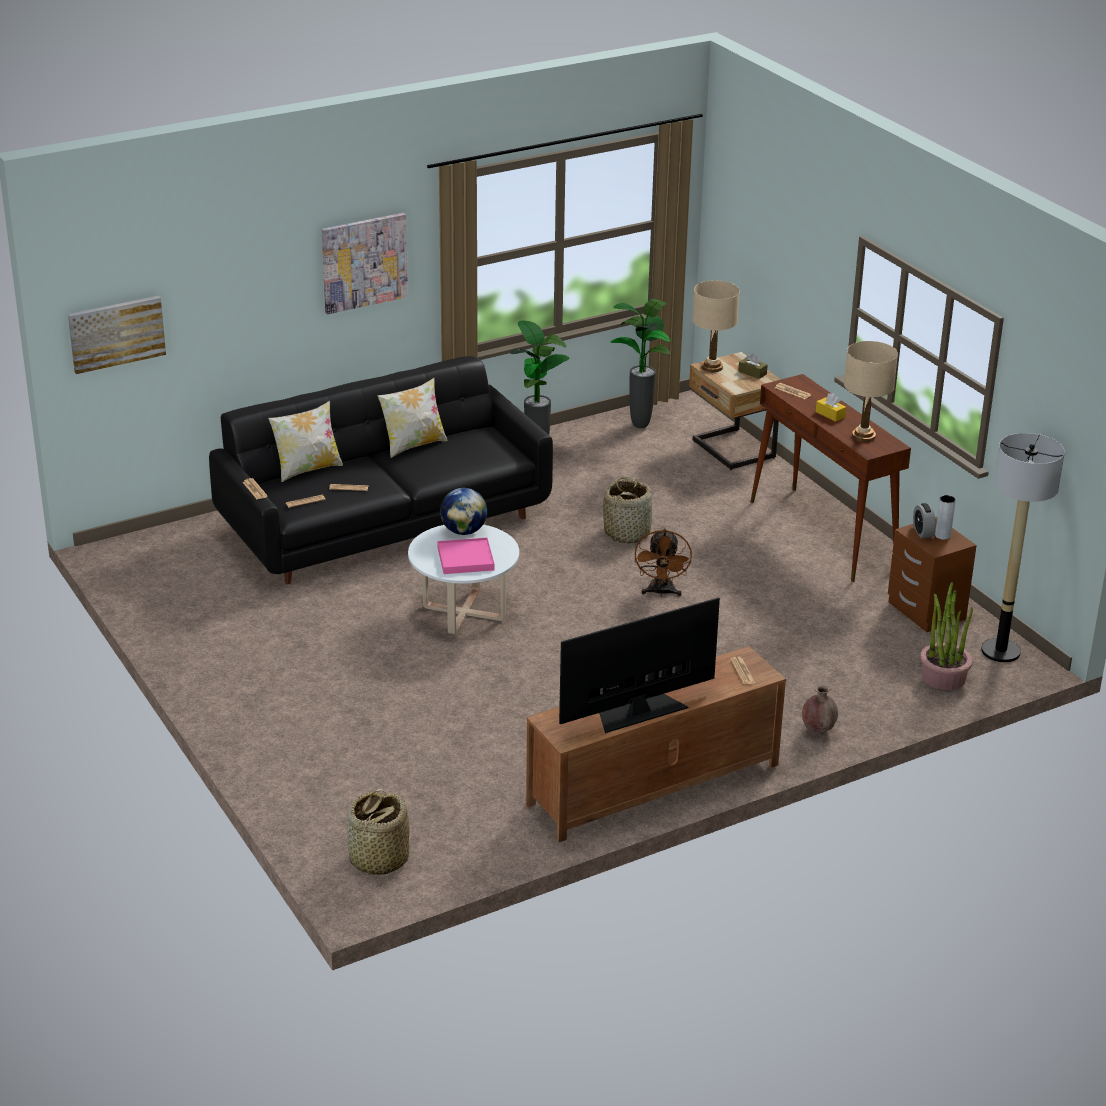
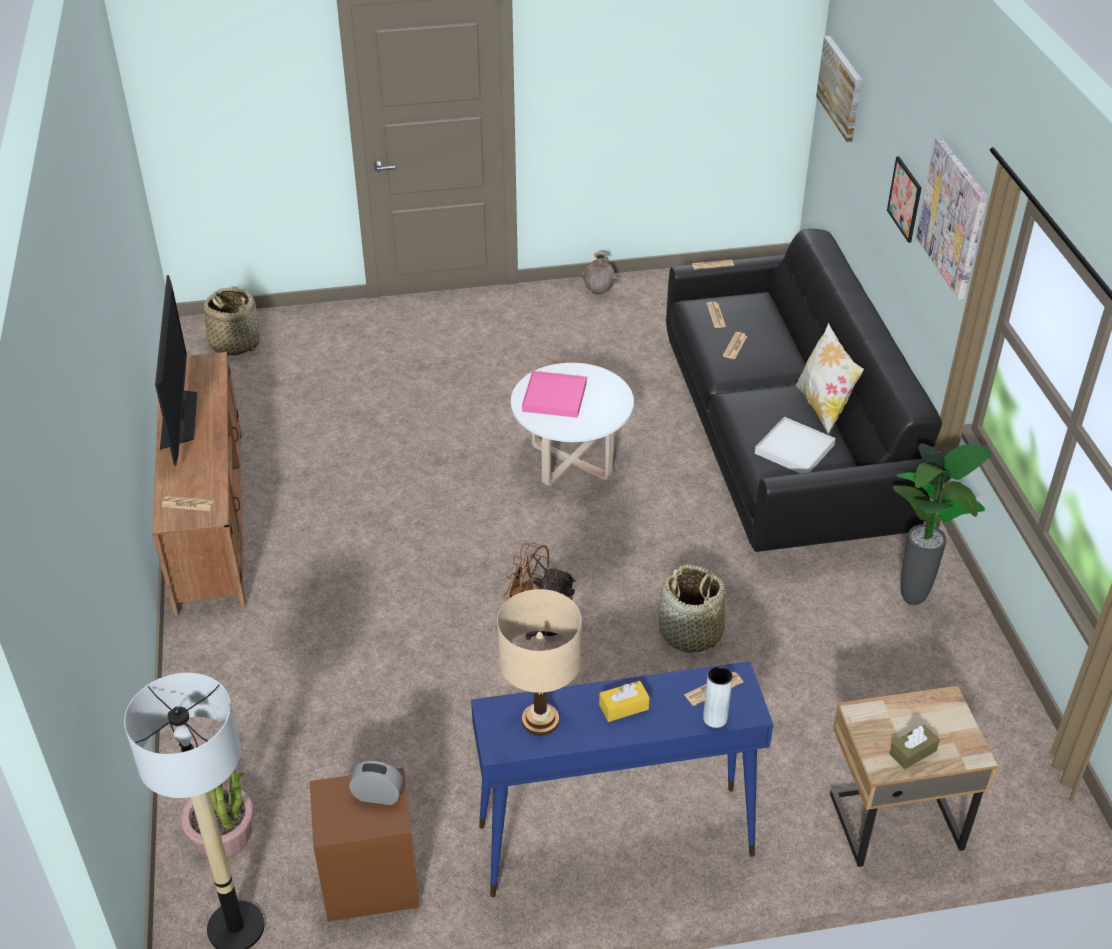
camera: 110 degrees right, 10 degrees up
pillow [268,401,343,482] -> none
globe [440,488,487,535] -> none
potted plant [610,299,670,428] -> none
beige table lamp [692,280,740,372] -> none
brown console table [751,374,911,582] -> blue console table [471,661,773,897]
brown vase [802,684,838,735] -> brown vase moved to [581,251,618,295]
grey vase [935,495,956,540] -> grey vase moved to [703,666,733,728]
none -> white tray [755,417,836,473]
none -> picture [887,156,921,243]

